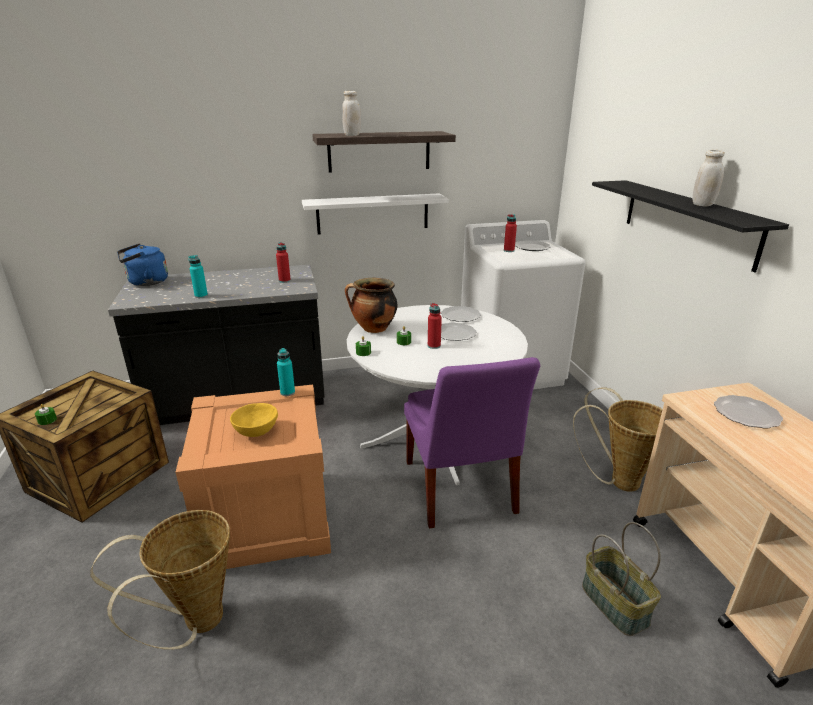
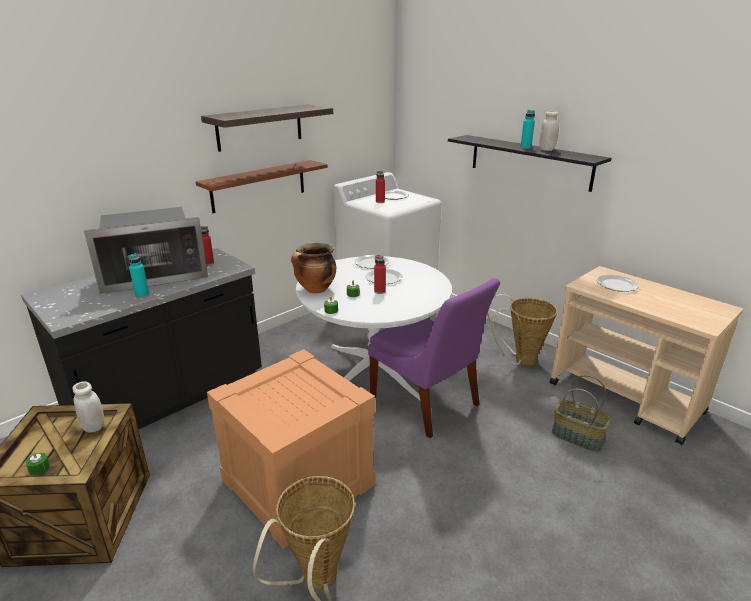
camera: 30 degrees left, 0 degrees up
blue kettle [117,243,168,286] -> none
yellow bowl [230,403,278,437] -> none
turquoise bottle [277,348,295,396] -> turquoise bottle moved to [521,110,535,149]
white shelf [302,193,449,234] -> brown shelf [196,160,328,213]
white jar [342,91,361,136] -> white jar moved to [73,381,104,433]
none -> microwave [84,207,208,294]

